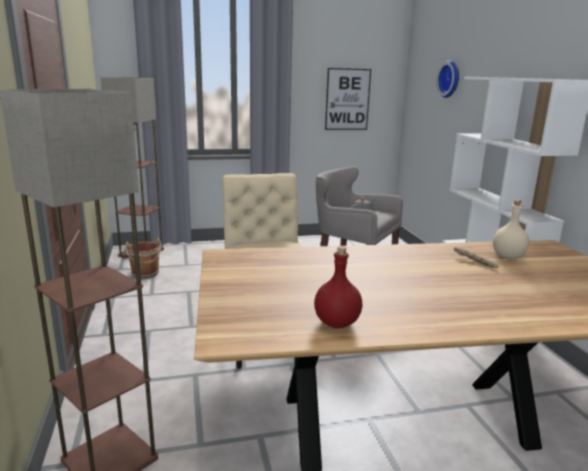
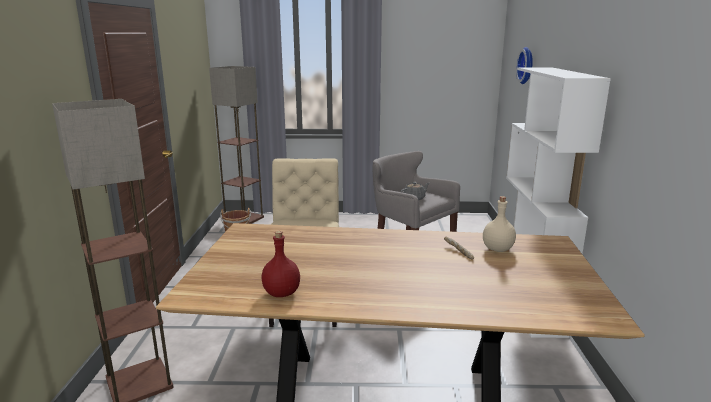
camera: 15 degrees right, 0 degrees up
picture [325,68,371,130] -> none

